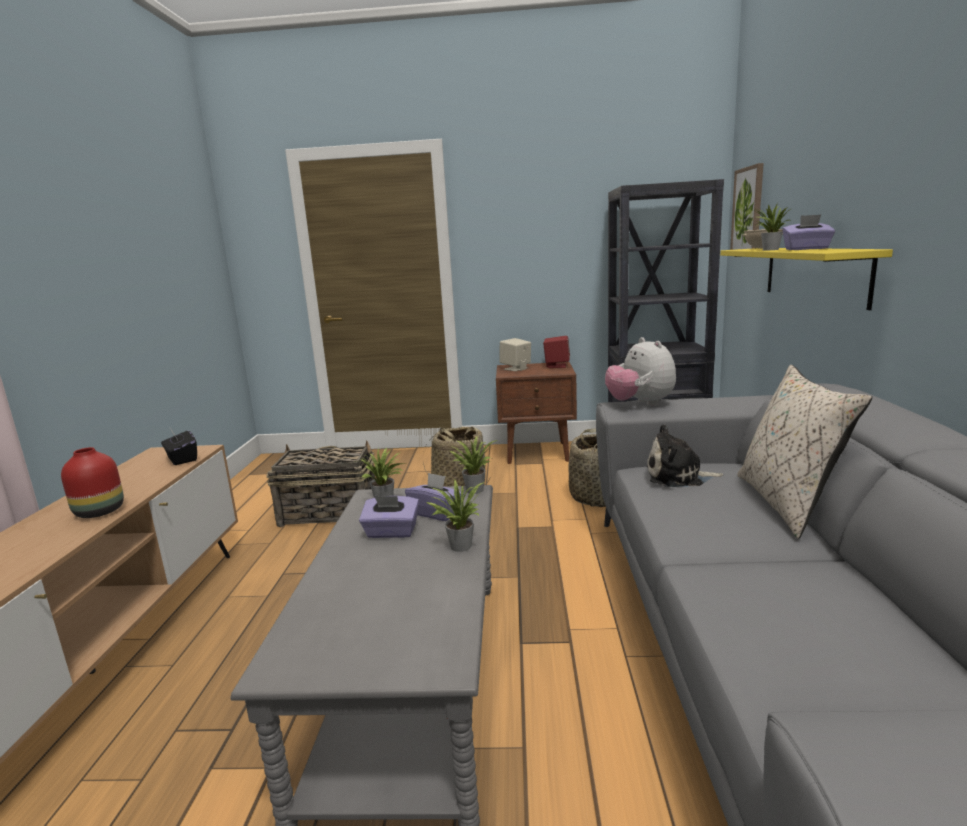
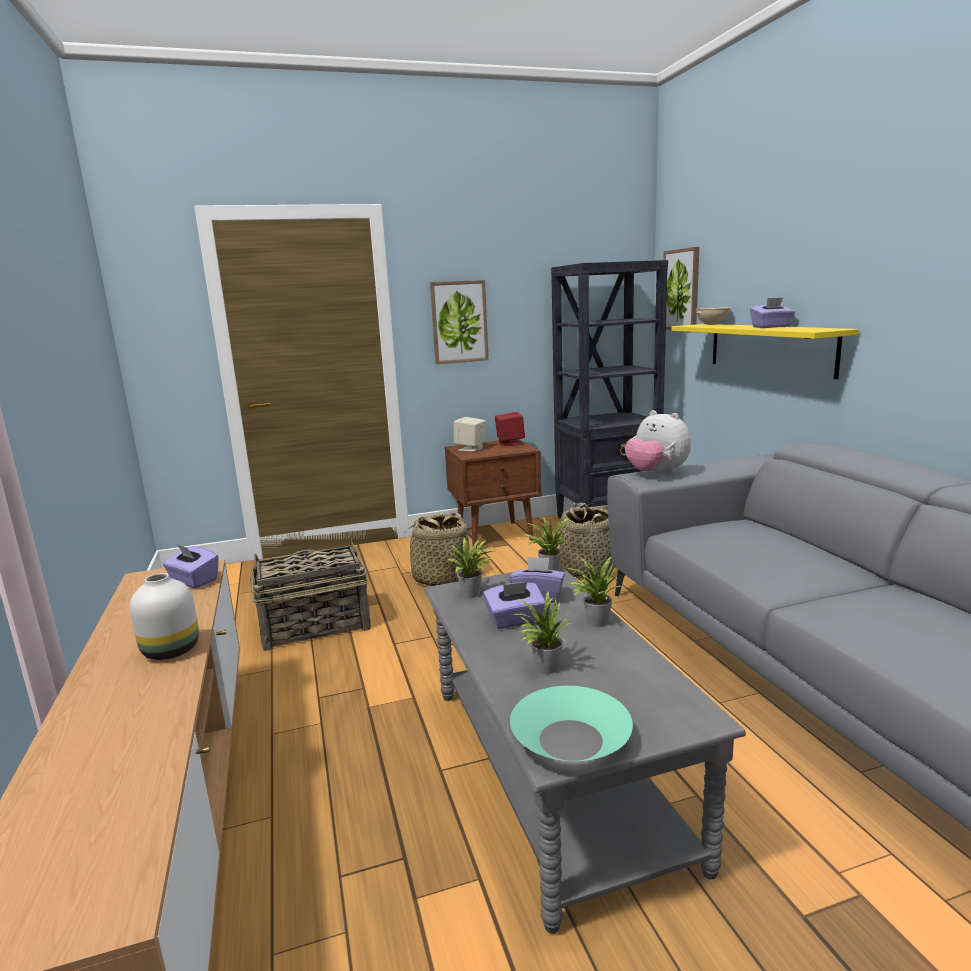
camera: 20 degrees left, 0 degrees up
red vase [61,447,124,518] -> white vase [130,573,199,660]
black tissue box [161,428,197,465] -> purple tissue box [162,544,219,588]
plush toy [647,424,723,487] -> none
beige pillow [737,365,872,539] -> none
potted plant [754,203,792,251] -> potted plant moved to [513,591,573,674]
none -> picture [430,280,489,364]
none -> turquoise bowl [510,686,633,761]

